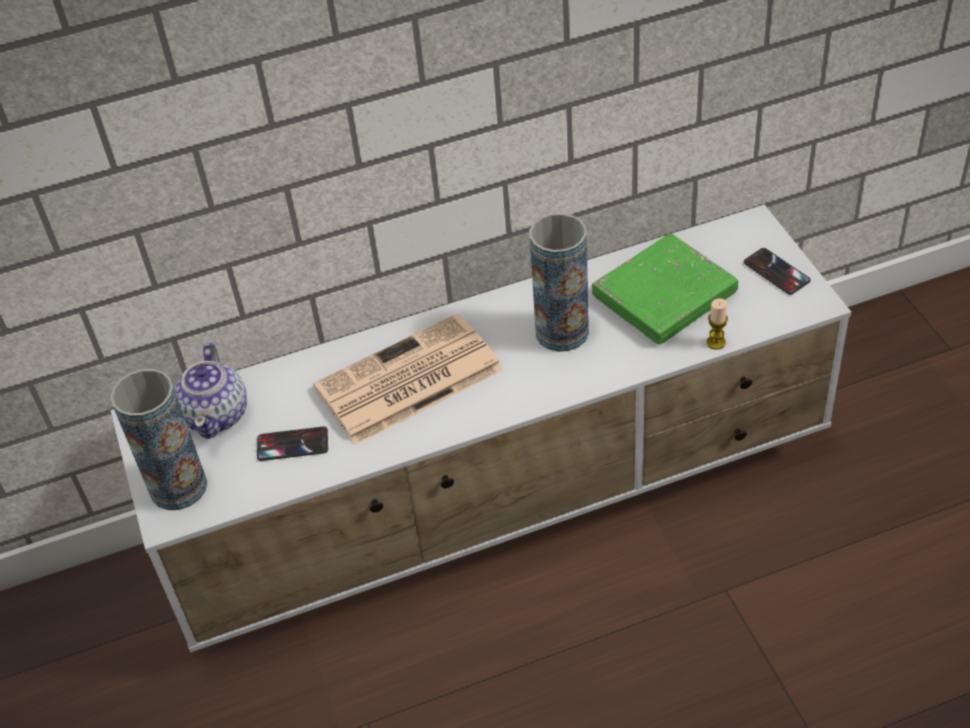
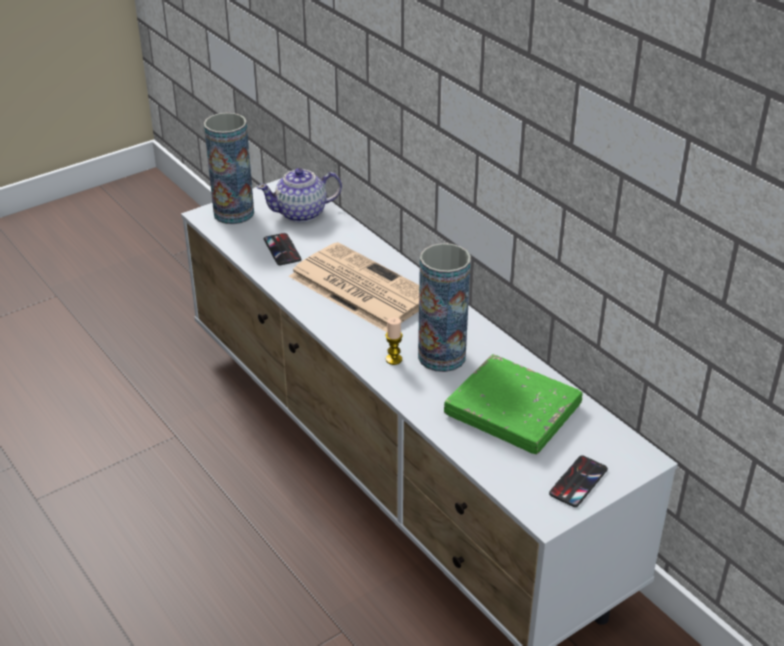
camera: 70 degrees right, 10 degrees down
candle [707,299,728,350] -> candle moved to [386,318,403,365]

